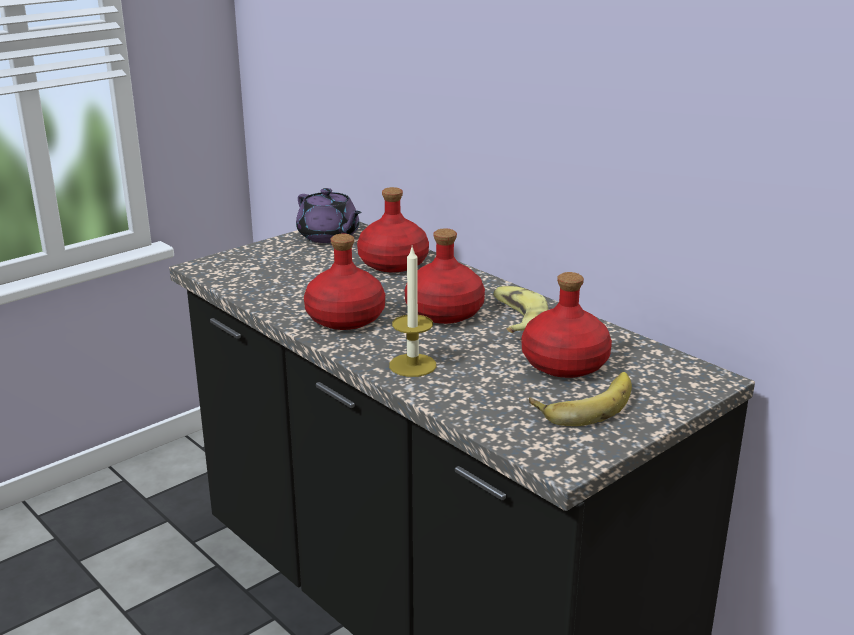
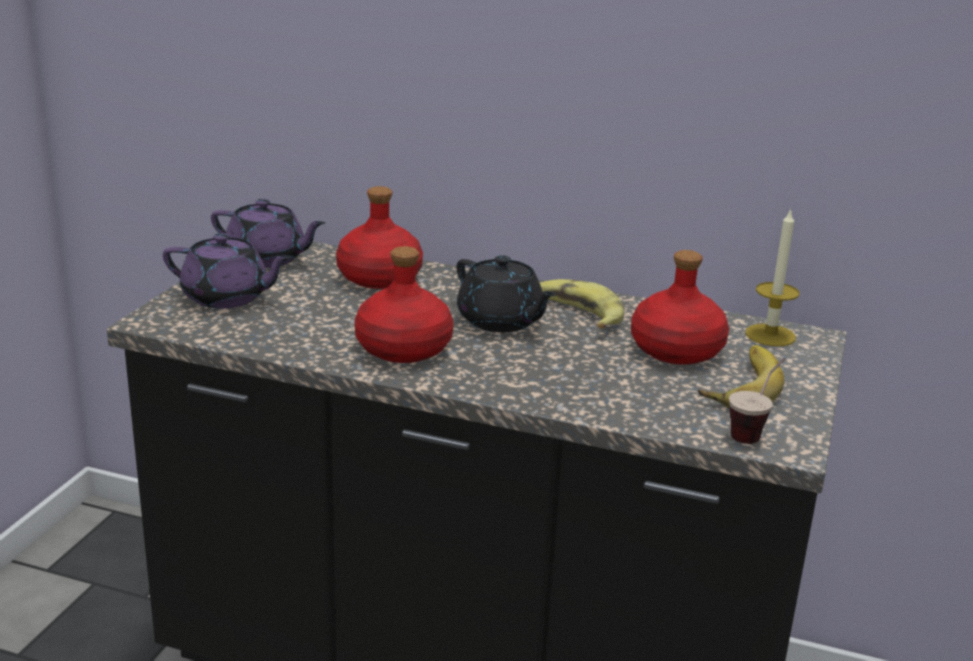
camera: 30 degrees left, 0 degrees up
candle [389,248,436,377] -> candle moved to [745,208,799,346]
red bottle [405,228,485,324] -> black teapot [456,255,556,332]
none -> purple teapot [163,233,292,309]
none -> cup [729,357,786,444]

